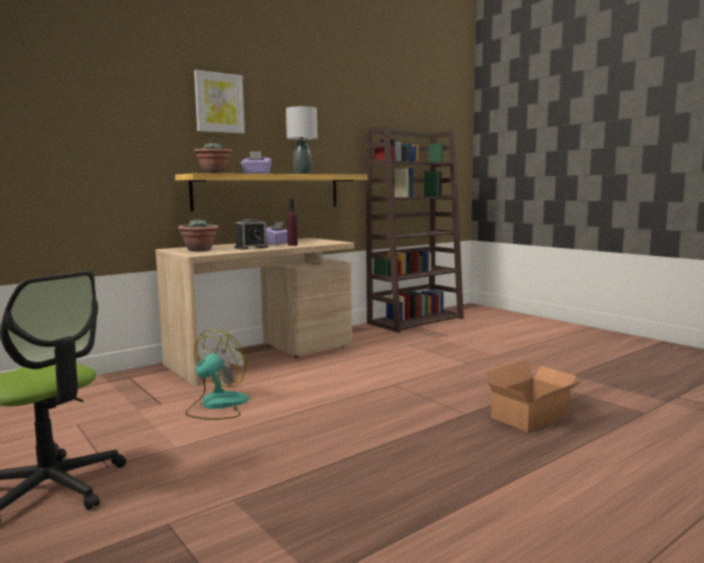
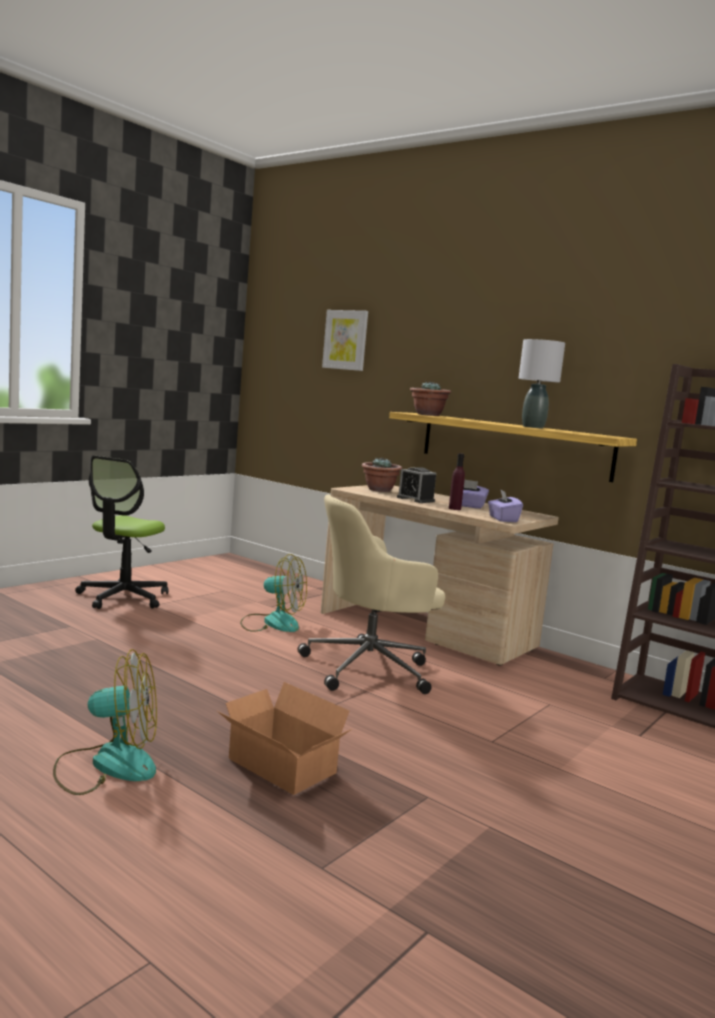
camera: 75 degrees right, 0 degrees up
picture [194,70,245,134] -> picture moved to [322,310,368,371]
purple tissue box [241,151,272,174] -> purple tissue box moved to [488,490,523,522]
none -> fan [53,649,157,795]
none -> beige office chair [298,495,445,694]

